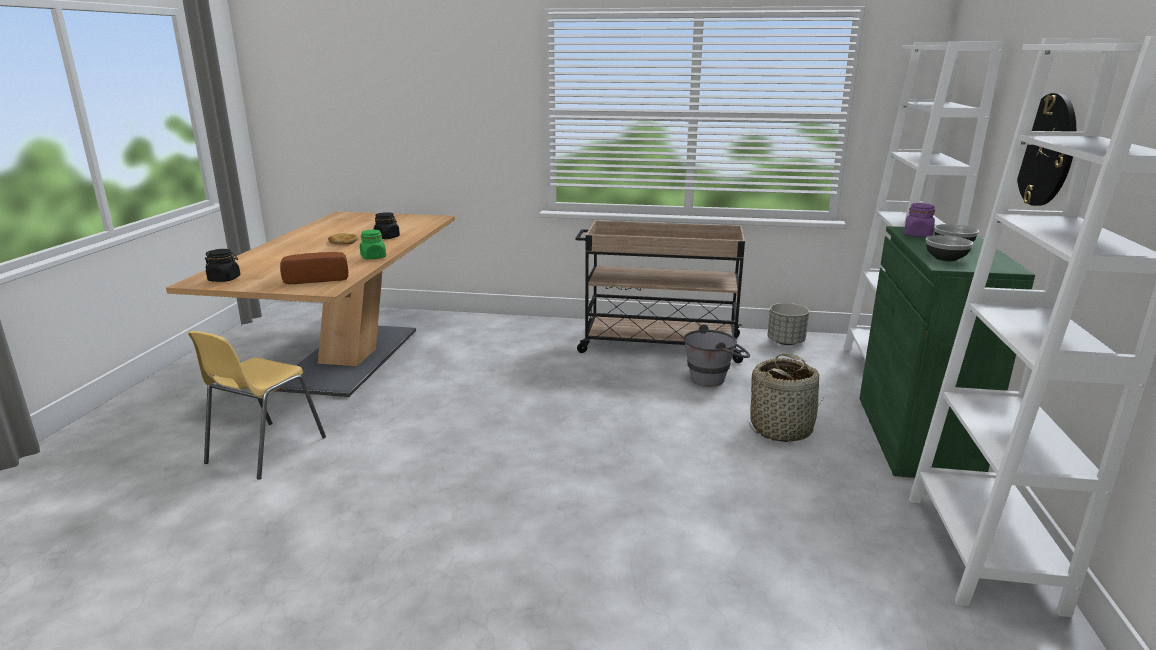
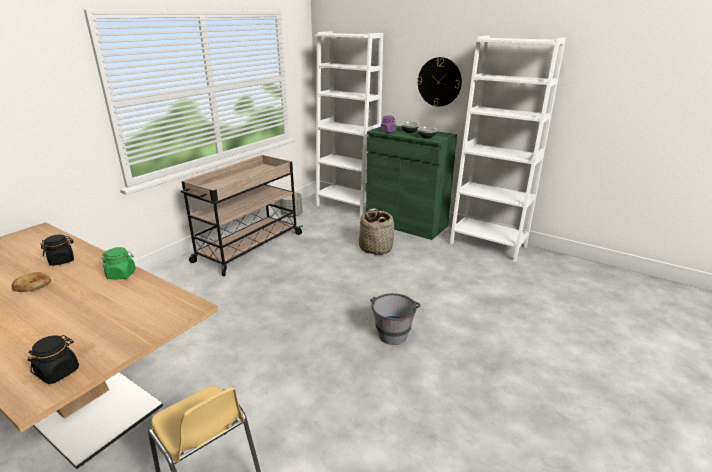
camera: 65 degrees left, 5 degrees up
bread [280,252,348,284] -> none
grey bucket [683,324,750,386] -> grey bucket moved to [370,293,421,345]

